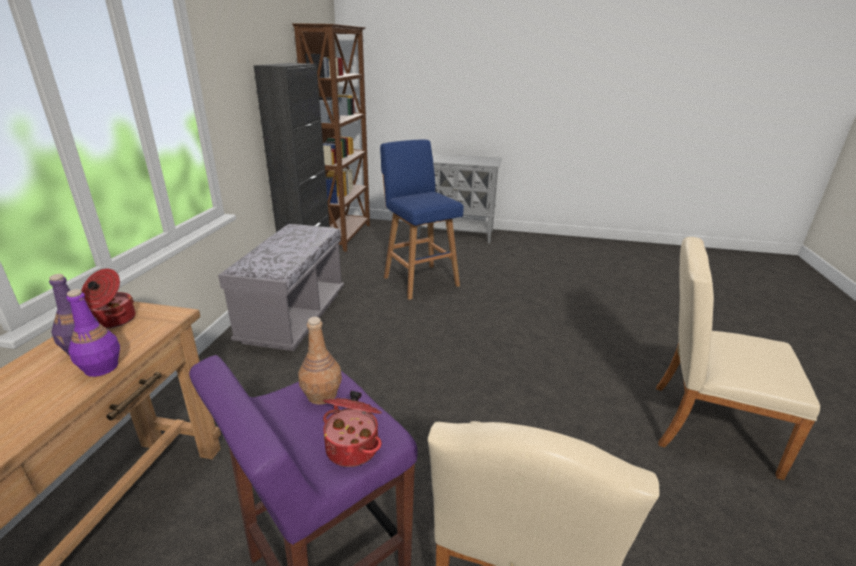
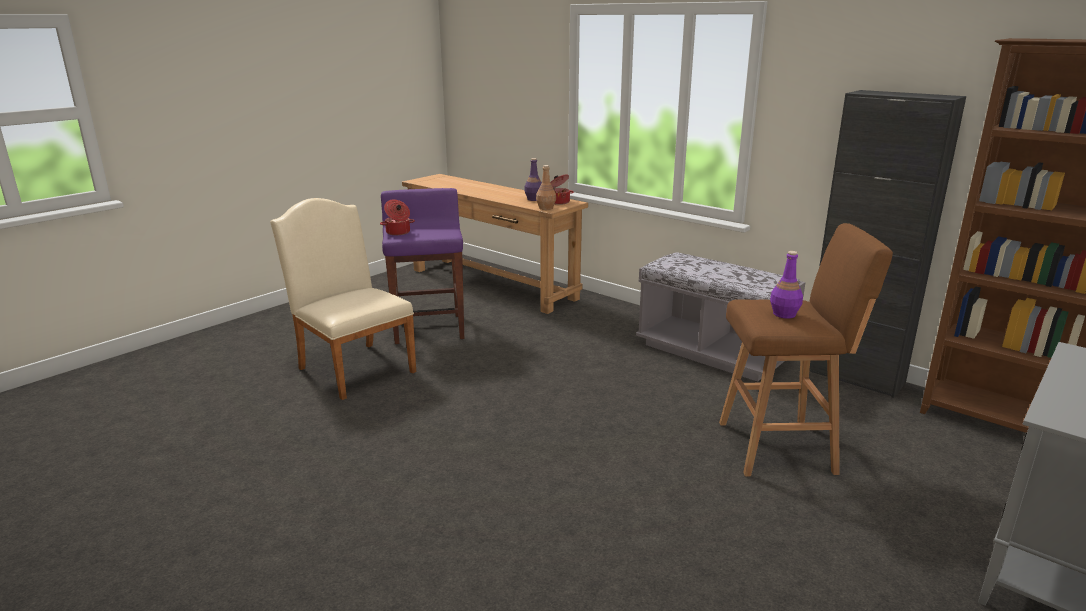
camera: 120 degrees right, 5 degrees down
purple bottle [66,289,120,377] -> purple bottle moved to [770,251,803,319]
brown bottle [298,317,342,405] -> brown bottle moved to [536,165,556,210]
blue stool [380,139,464,300] -> brown stool [719,223,893,476]
beige chair [656,237,820,480] -> none

